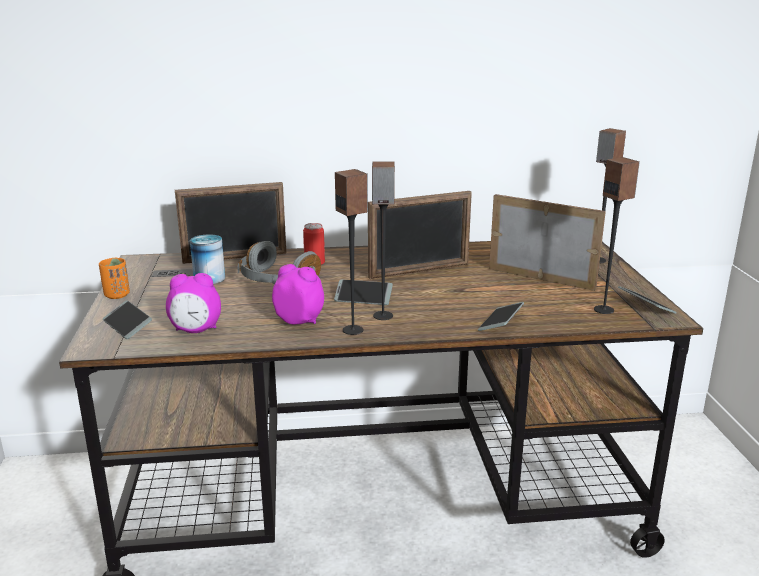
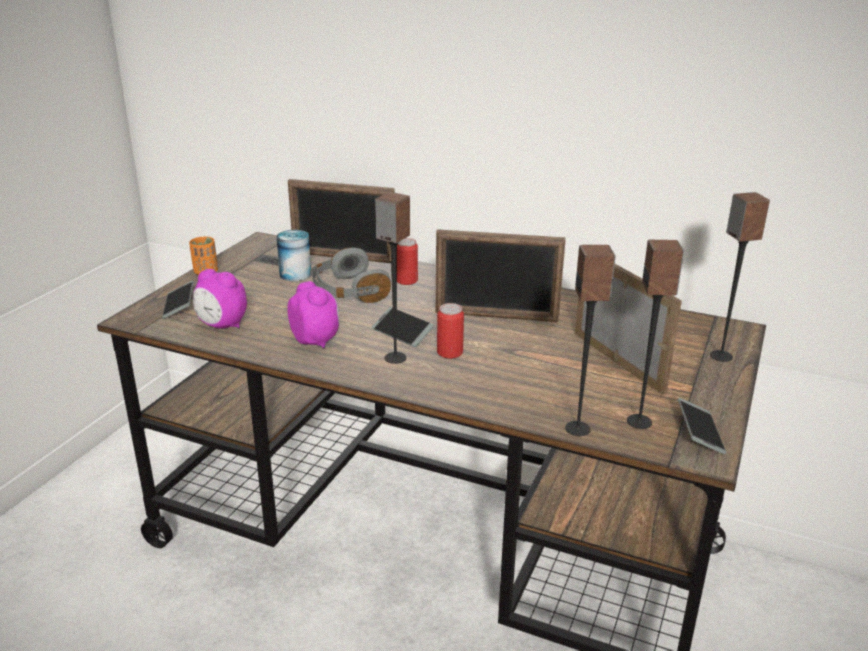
camera: 30 degrees right, 5 degrees up
speaker [335,169,368,335] -> speaker moved to [565,245,616,436]
phone [478,302,524,331] -> none
none -> can [437,303,464,359]

